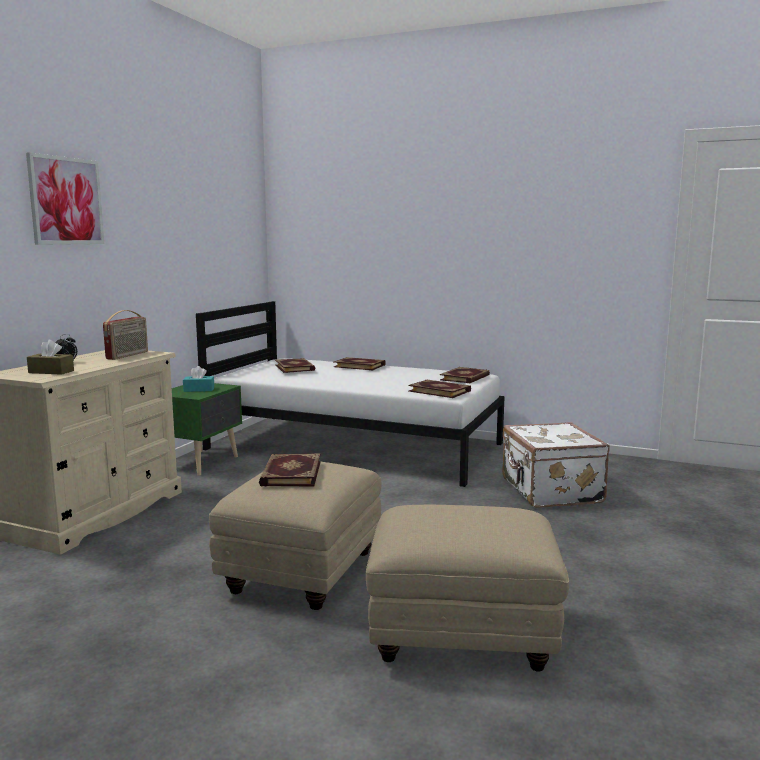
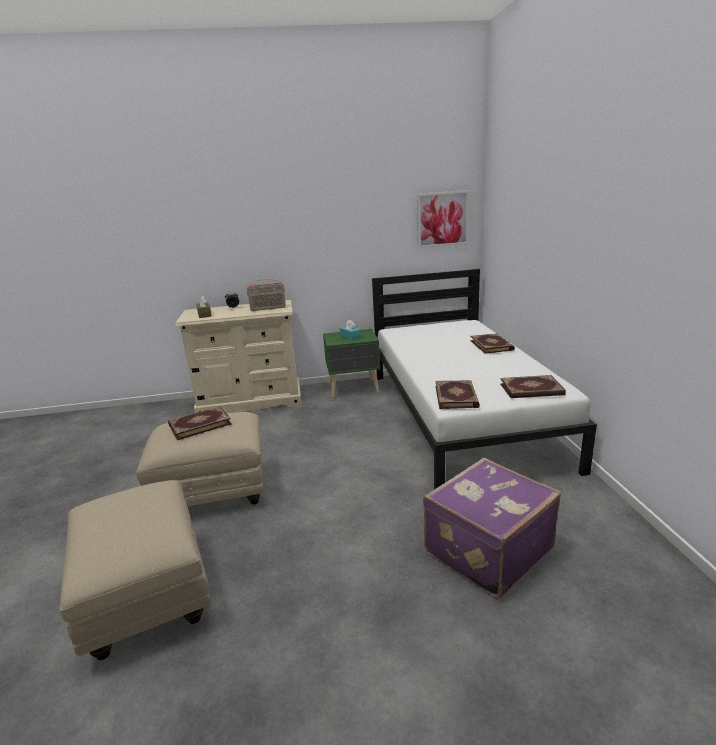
camera: 60 degrees right, 10 degrees up
picture [26,152,104,245] -> picture moved to [417,190,469,248]
book [275,358,315,373] -> none
white suitcase [502,422,610,508] -> purple suitcase [423,458,561,599]

